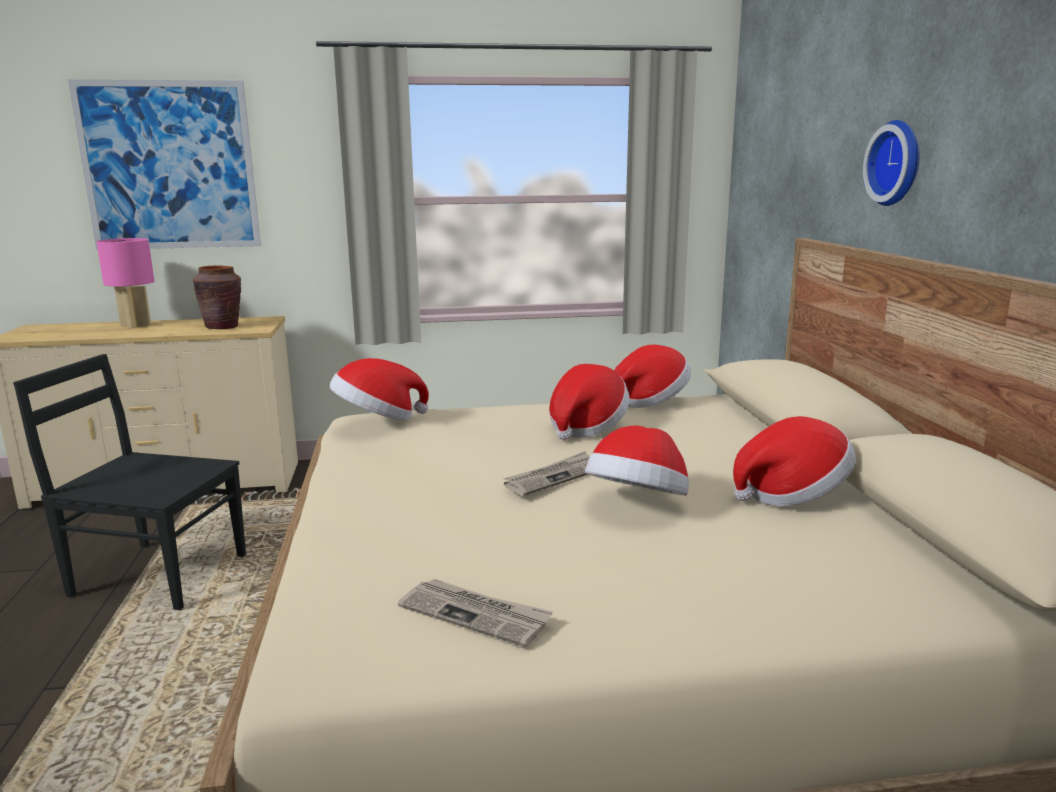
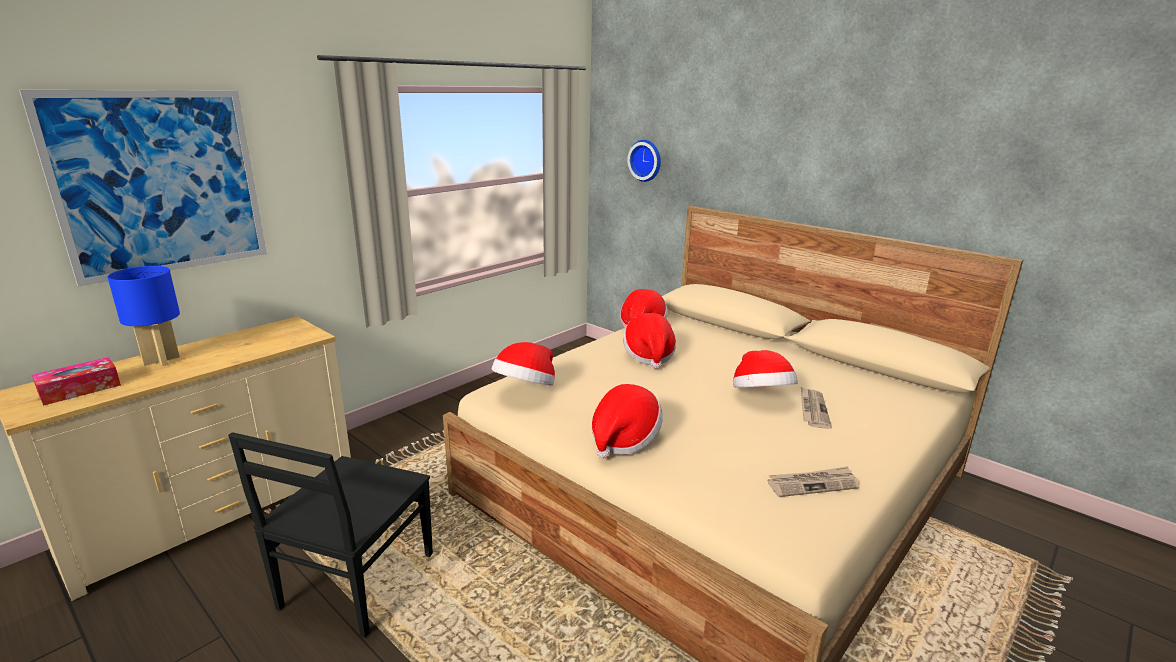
camera: 40 degrees left, 5 degrees up
black chair [13,354,246,610] -> black chair turned 45 degrees counterclockwise [228,432,433,638]
pink table lamp [96,238,154,329] -> blue table lamp [108,266,180,366]
brown vase [193,265,241,329] -> none
newspaper [504,451,590,496] -> newspaper moved to [801,387,832,429]
hat [733,416,856,506] -> hat moved to [591,384,663,458]
wall clock [863,120,920,206] -> wall clock moved to [627,140,661,182]
none -> tissue box [32,357,121,406]

